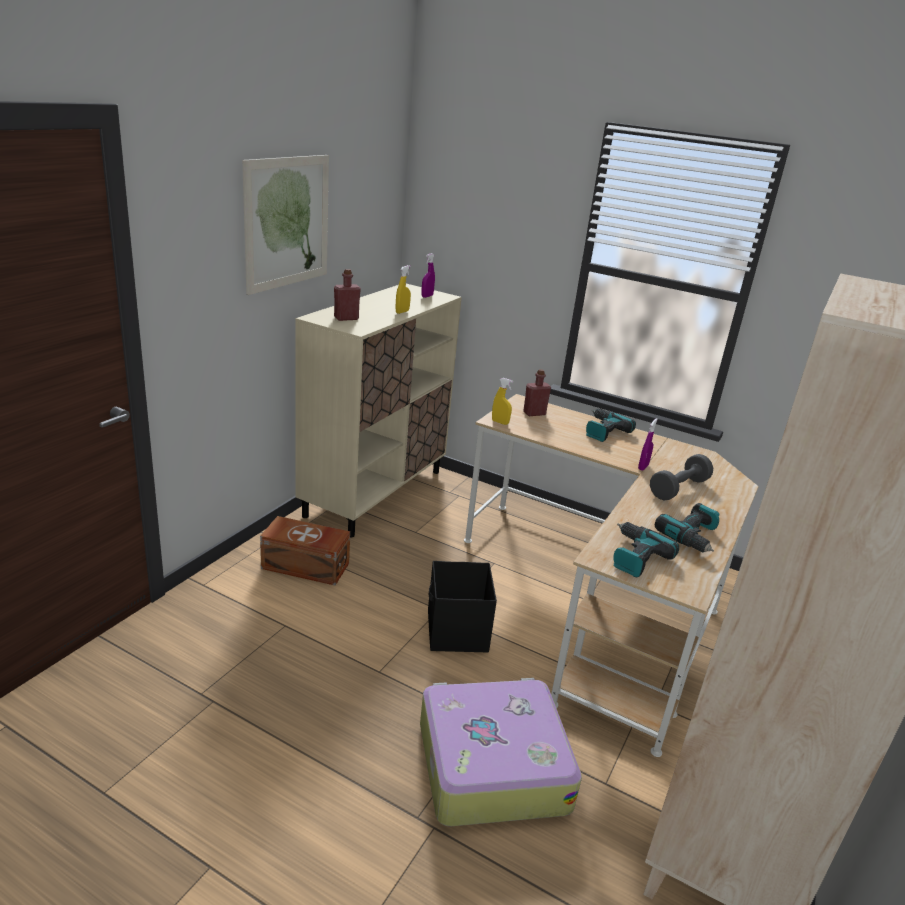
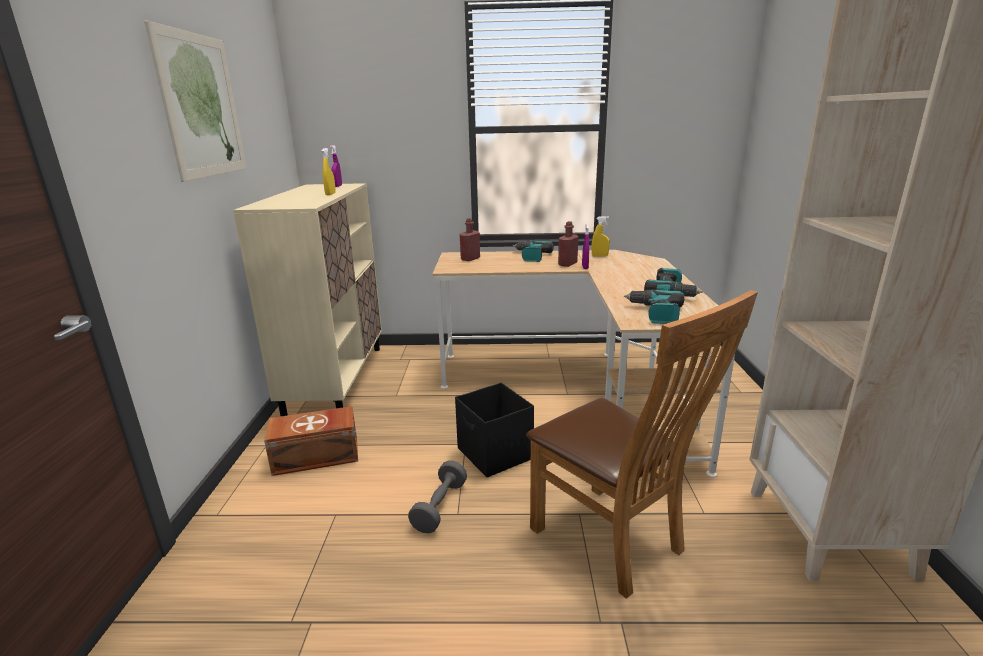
camera: 25 degrees left, 5 degrees down
red bottle [334,269,361,321] -> red bottle moved to [558,221,579,267]
suitcase [420,678,582,826] -> brown chair [526,290,758,599]
yellow spray bottle [492,378,513,425] -> yellow spray bottle moved to [592,216,610,257]
grey dumbbell [650,454,713,501] -> grey dumbbell moved to [408,460,467,533]

